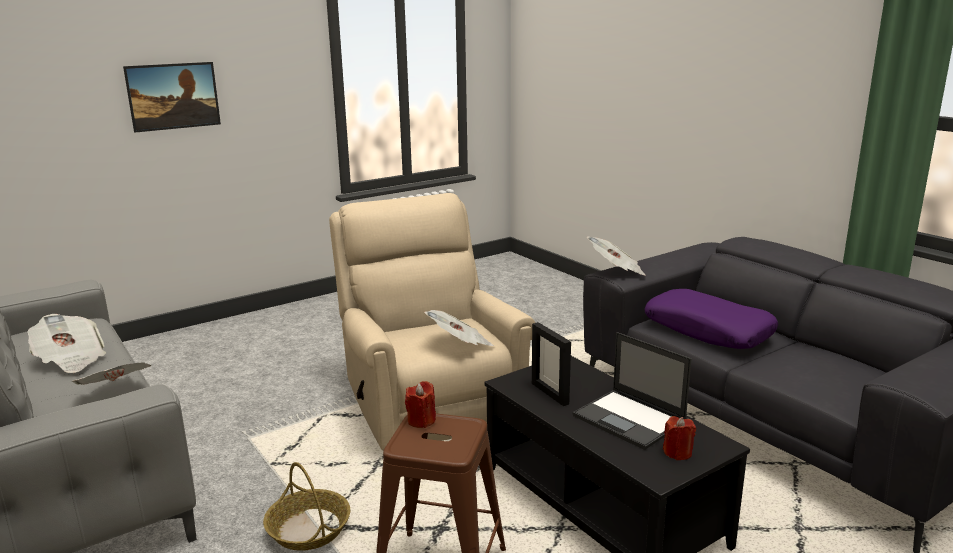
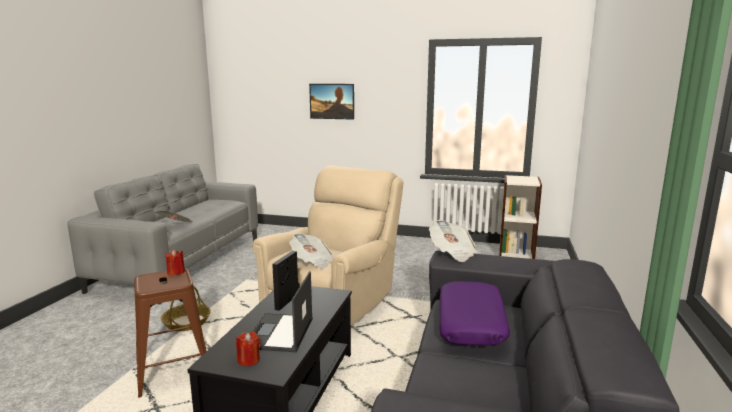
camera: 50 degrees right, 5 degrees down
newspaper [27,314,106,373] -> none
none -> bookcase [499,175,542,259]

